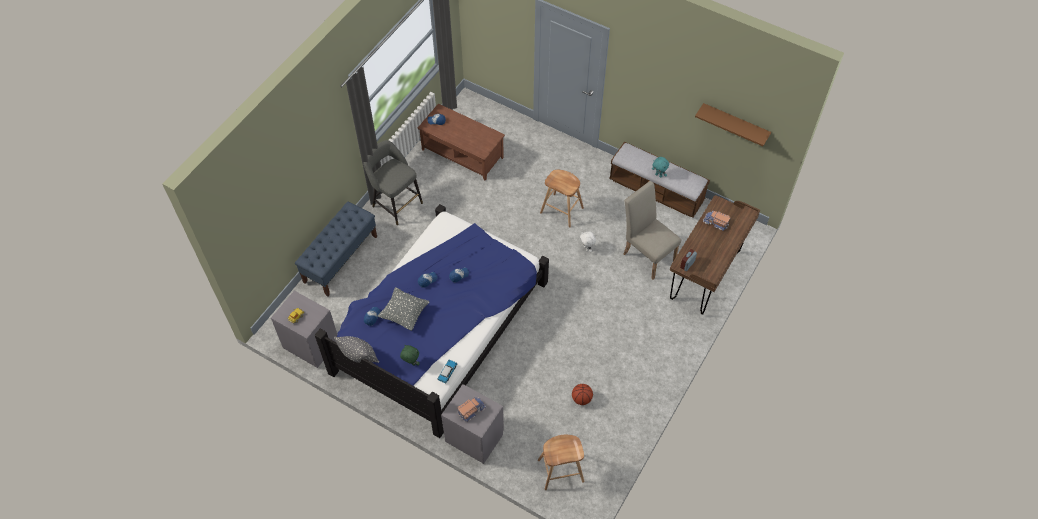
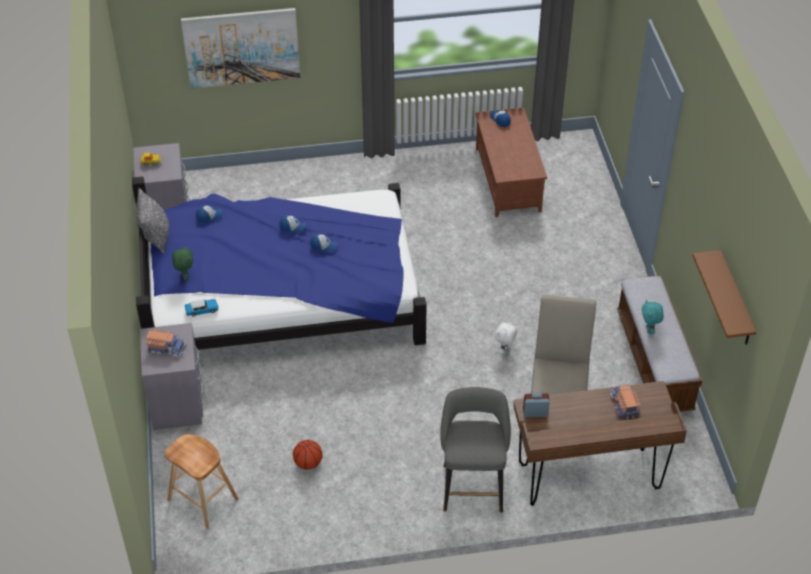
camera: 50 degrees right, 10 degrees down
blue bench [295,202,377,296] -> none
grey stool [363,140,423,225] -> grey stool moved to [440,387,511,512]
grey pillow [378,287,430,331] -> none
brown stool [540,170,584,227] -> none
none -> picture [181,8,300,89]

